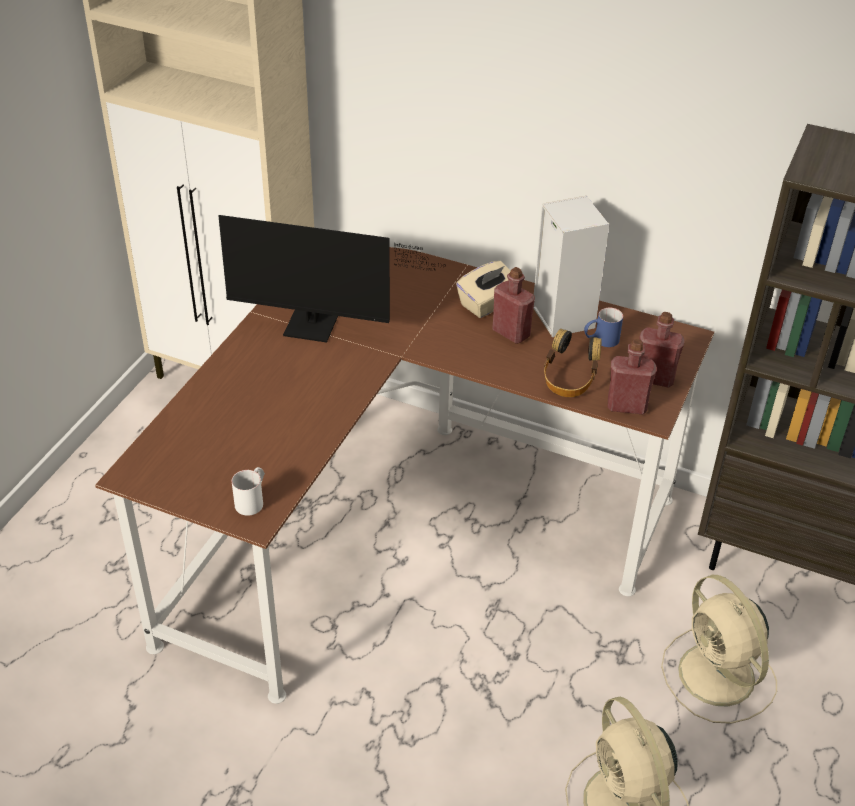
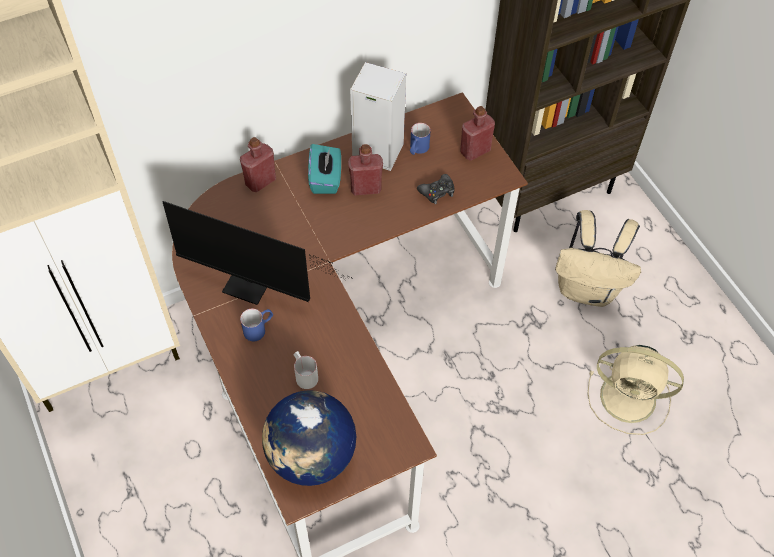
camera: 50 degrees left, 15 degrees up
monitor [218,215,446,343] -> monitor turned 60 degrees clockwise [162,201,345,305]
white mug [232,467,265,516] -> white mug moved to [294,351,318,389]
beige tissue box [456,261,510,318] -> turquoise tissue box [308,144,341,194]
headphones [544,329,602,397] -> black game controller [417,174,455,204]
red bottle [607,339,657,414] -> red bottle moved to [240,137,276,192]
beige fan [661,575,777,724] -> beige backpack [555,210,641,307]
none -> blue mug [240,309,273,341]
none -> globe [262,390,356,486]

